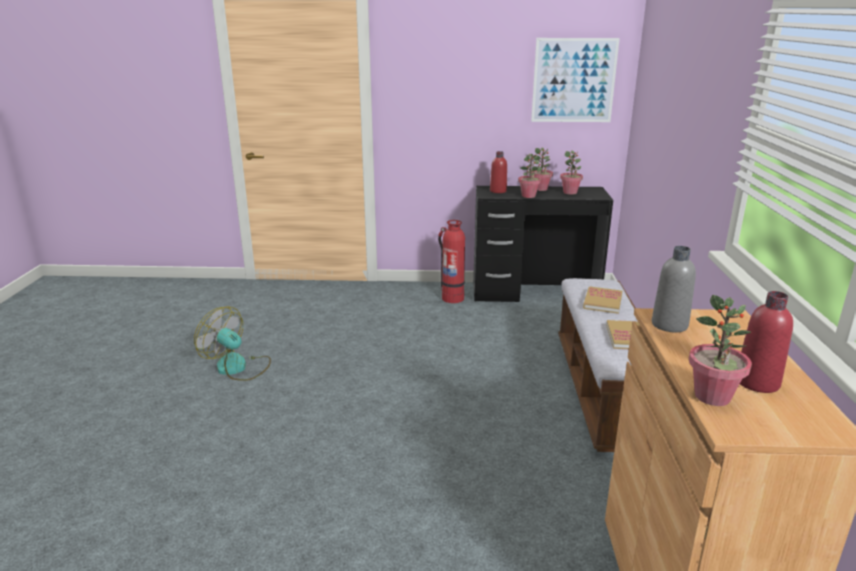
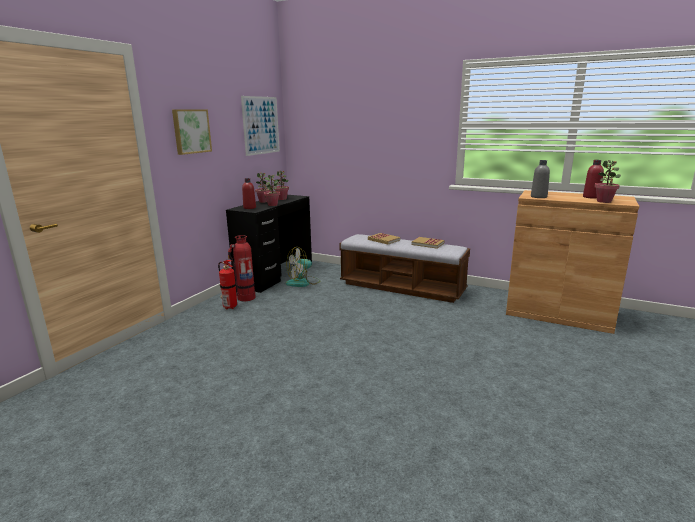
camera: 65 degrees left, 5 degrees down
fan [194,307,271,381] -> fan moved to [286,247,320,287]
none -> picture [172,109,212,155]
none -> fire extinguisher [218,256,237,309]

